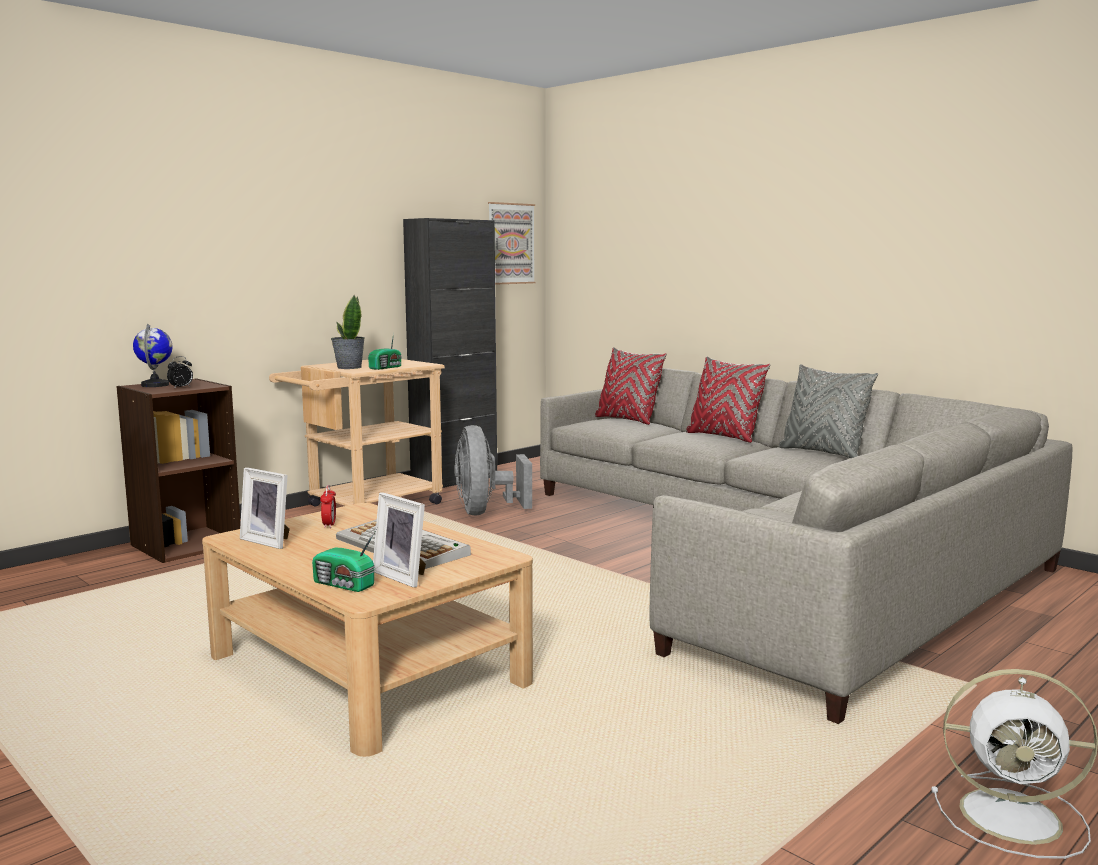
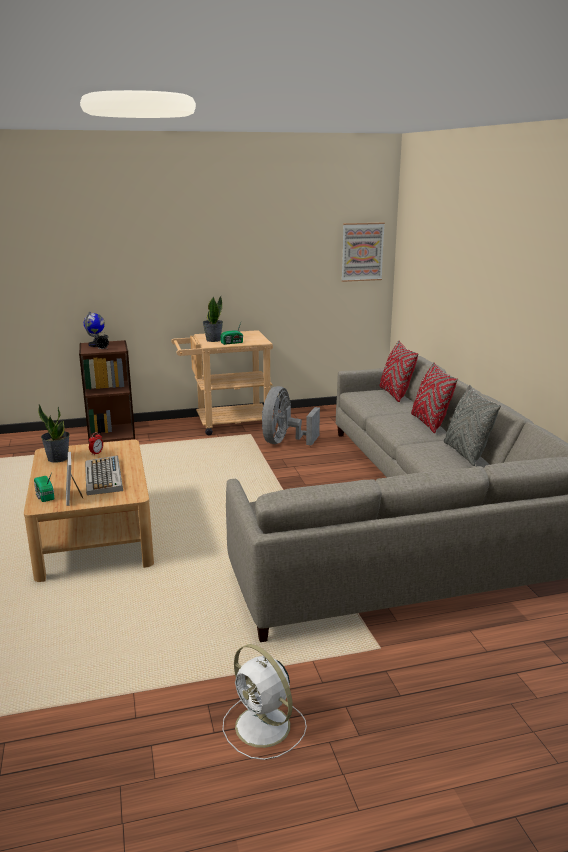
camera: 30 degrees right, 10 degrees up
picture frame [240,467,290,549] -> potted plant [38,404,70,463]
black cabinet [403,218,497,488] -> none

